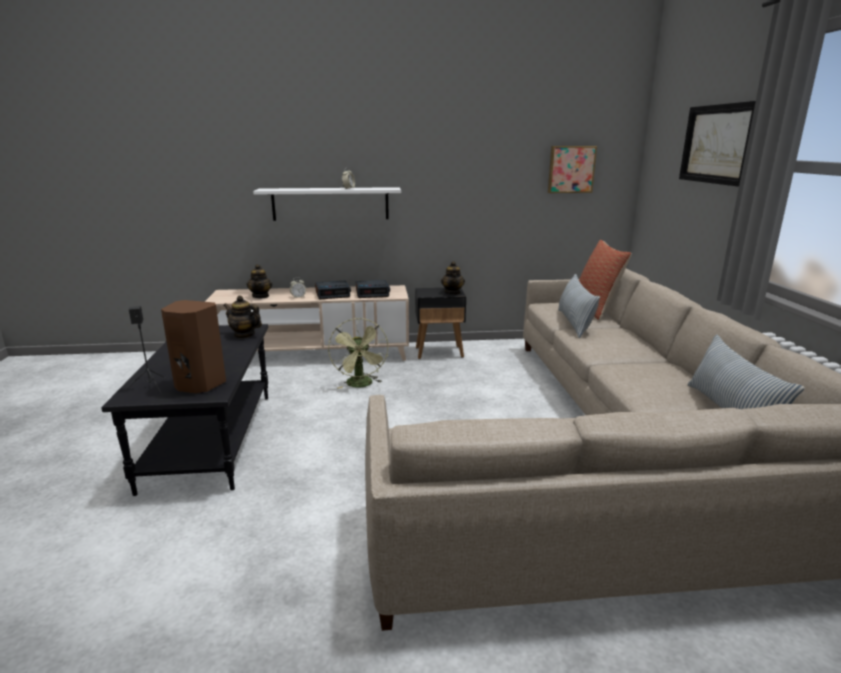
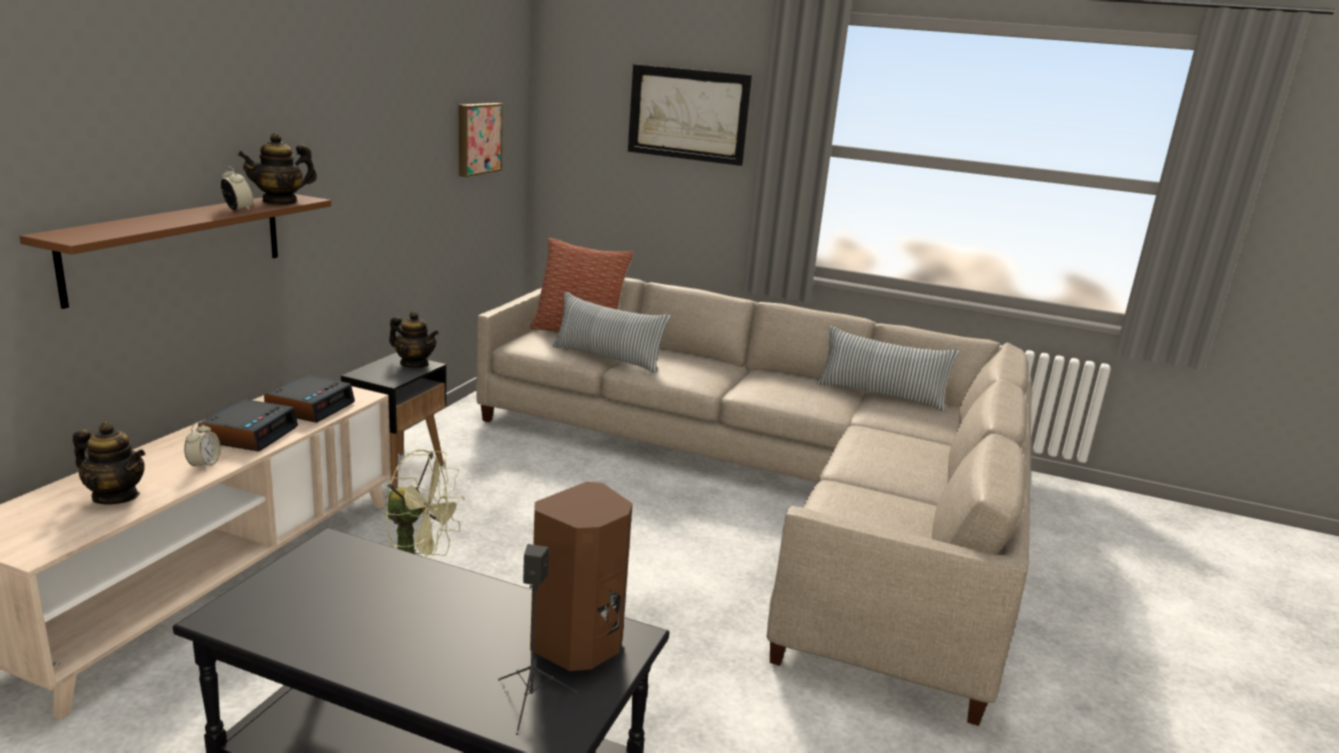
camera: 65 degrees left, 0 degrees up
teapot [223,295,262,339] -> teapot moved to [238,133,317,205]
white shelf [253,187,401,221] -> brown shelf [19,194,331,309]

